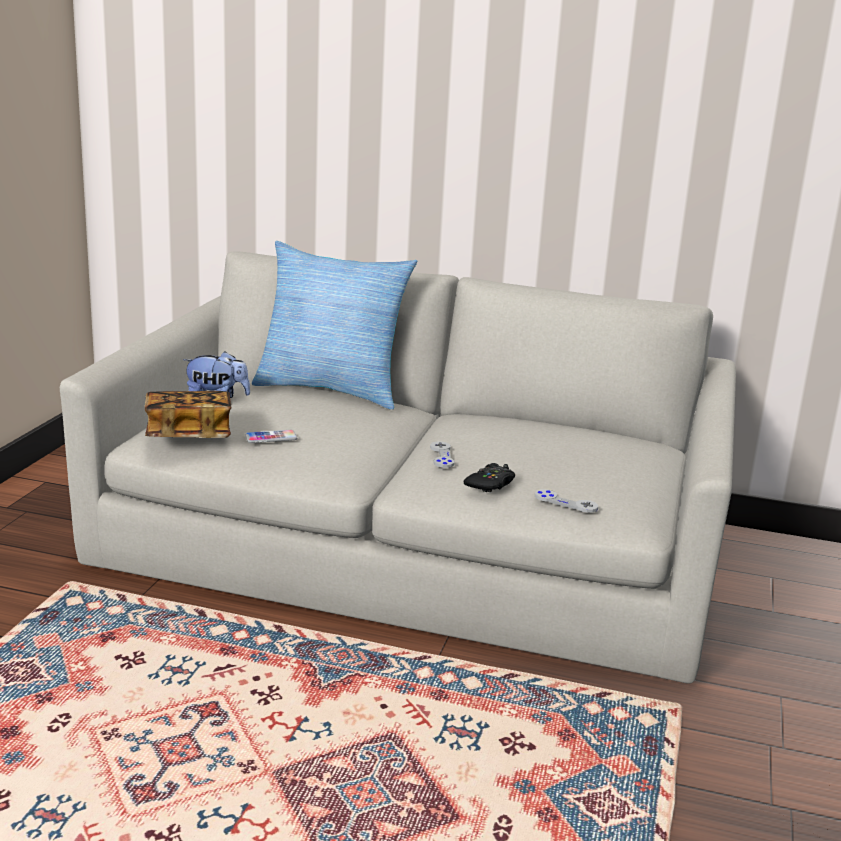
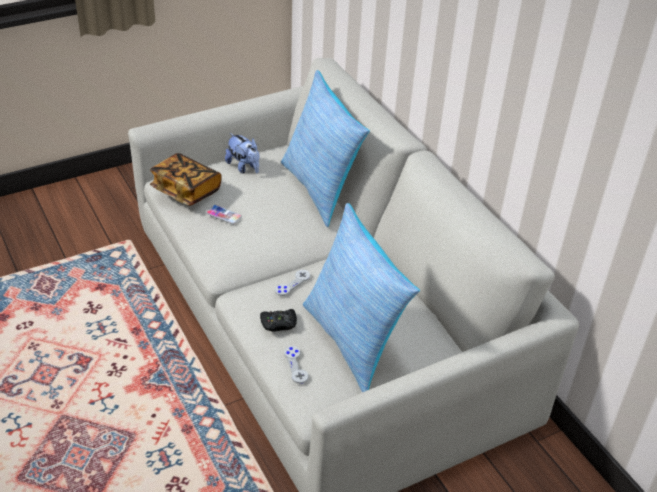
camera: 45 degrees right, 20 degrees up
none -> pillow [303,203,420,392]

